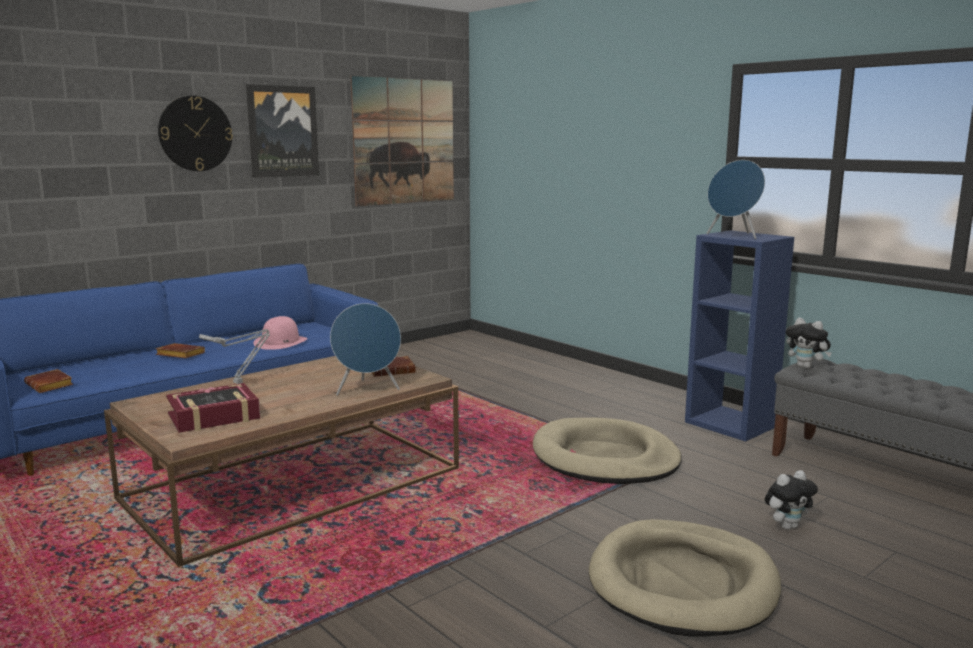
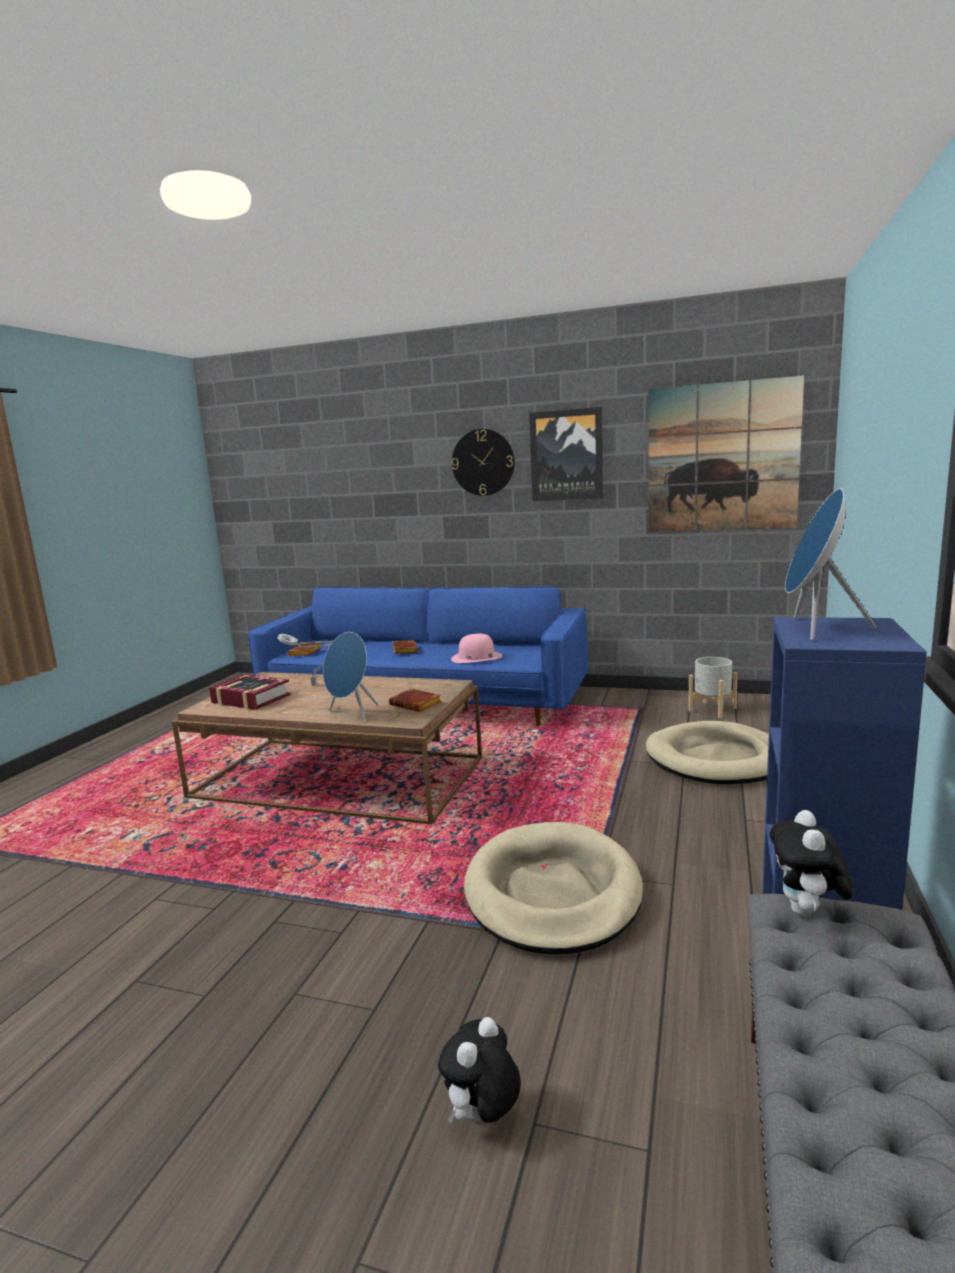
camera: 60 degrees right, 0 degrees up
beige dog bed [589,519,781,636] -> beige dog bed moved to [646,721,769,784]
plush toy [765,470,818,530] -> plush toy turned 90 degrees clockwise [438,1017,521,1124]
none -> grey planter [688,657,738,718]

